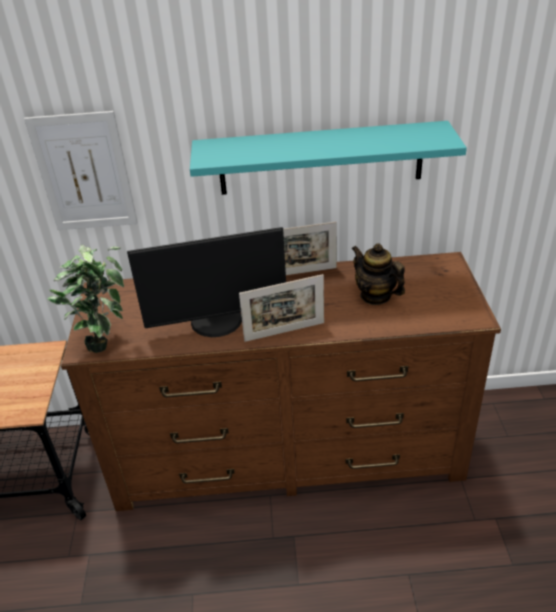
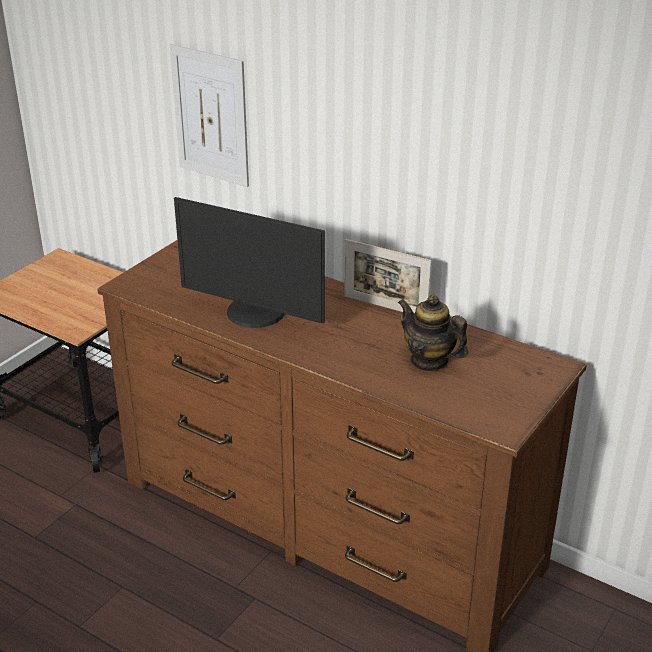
camera: 35 degrees right, 5 degrees down
potted plant [47,245,124,353] -> none
turquoise shelf [190,121,467,195] -> none
picture frame [239,274,324,342] -> none
teapot [352,243,405,305] -> teapot turned 45 degrees counterclockwise [398,295,468,372]

